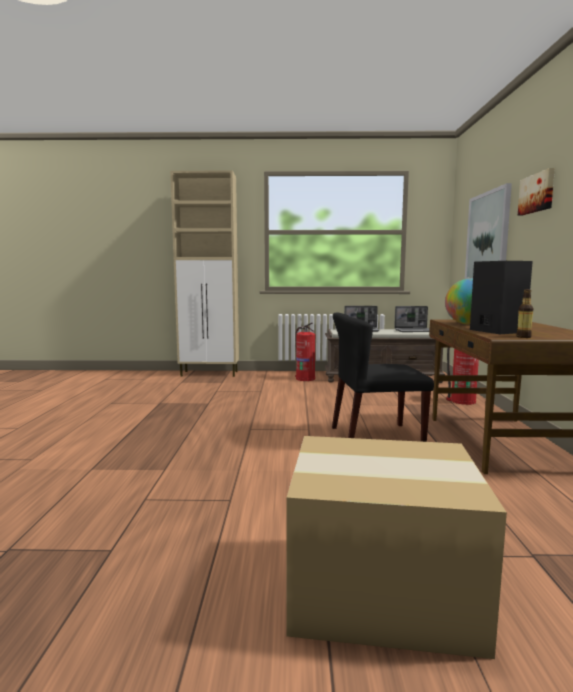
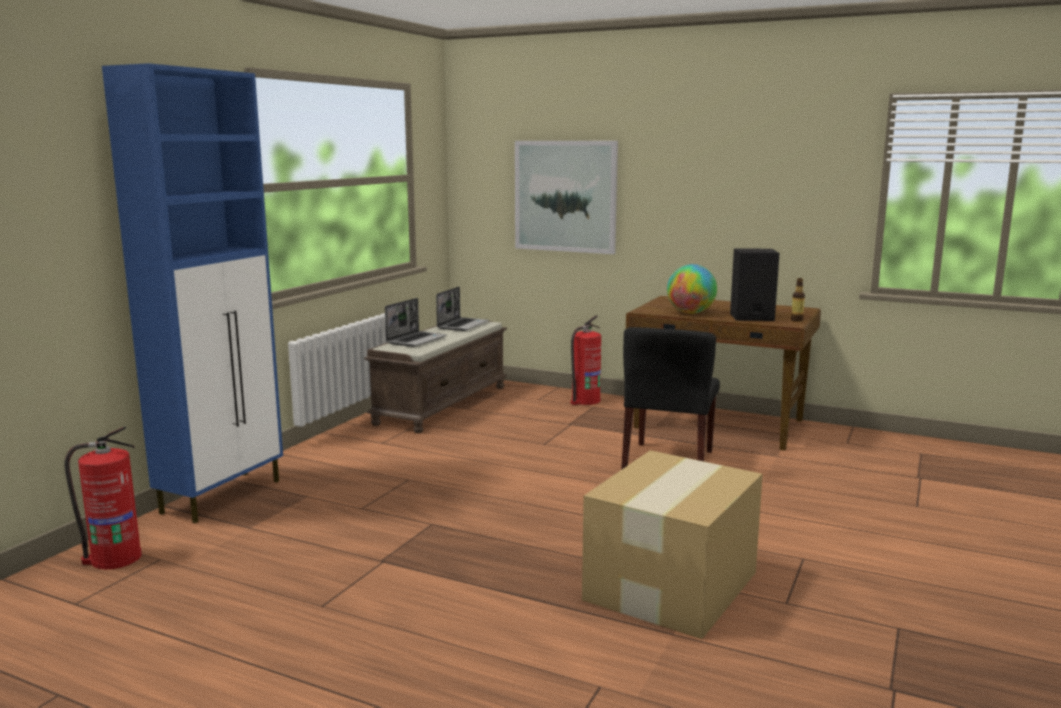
camera: 65 degrees left, 5 degrees up
beige cabinet [170,171,239,377] -> blue cabinet [102,63,283,523]
cardboard box [286,436,507,659] -> cardboard box moved to [582,450,763,639]
fire extinguisher [295,323,315,381] -> fire extinguisher moved to [64,427,142,569]
picture [518,168,555,215] -> none

